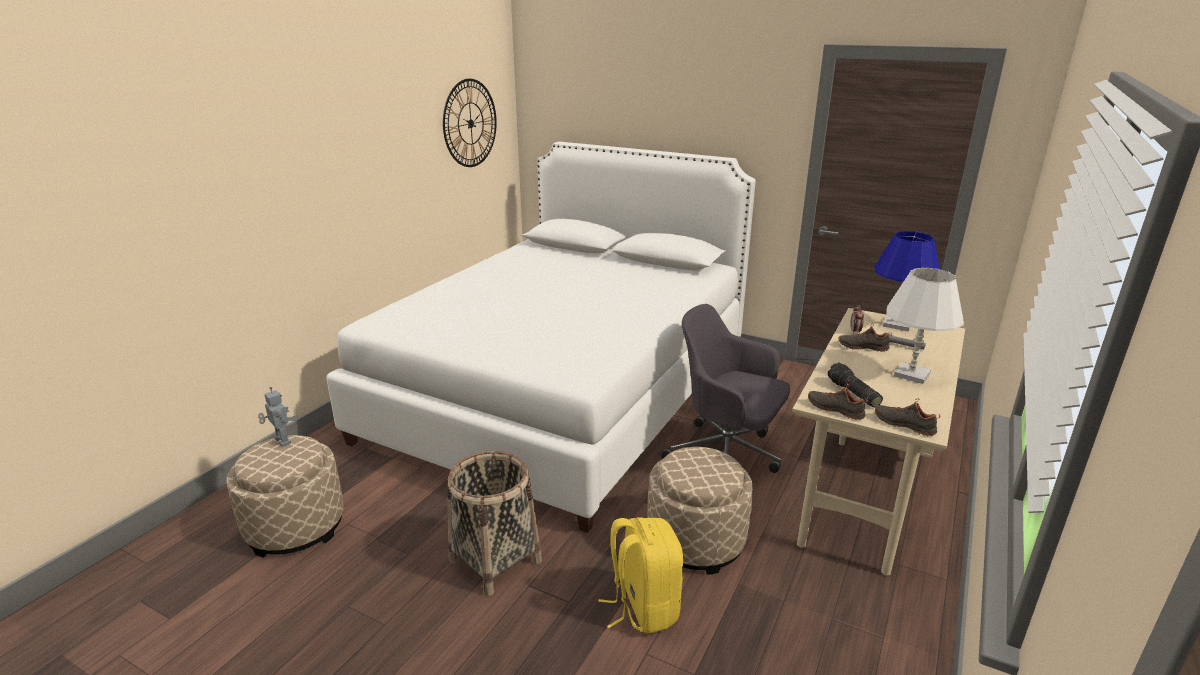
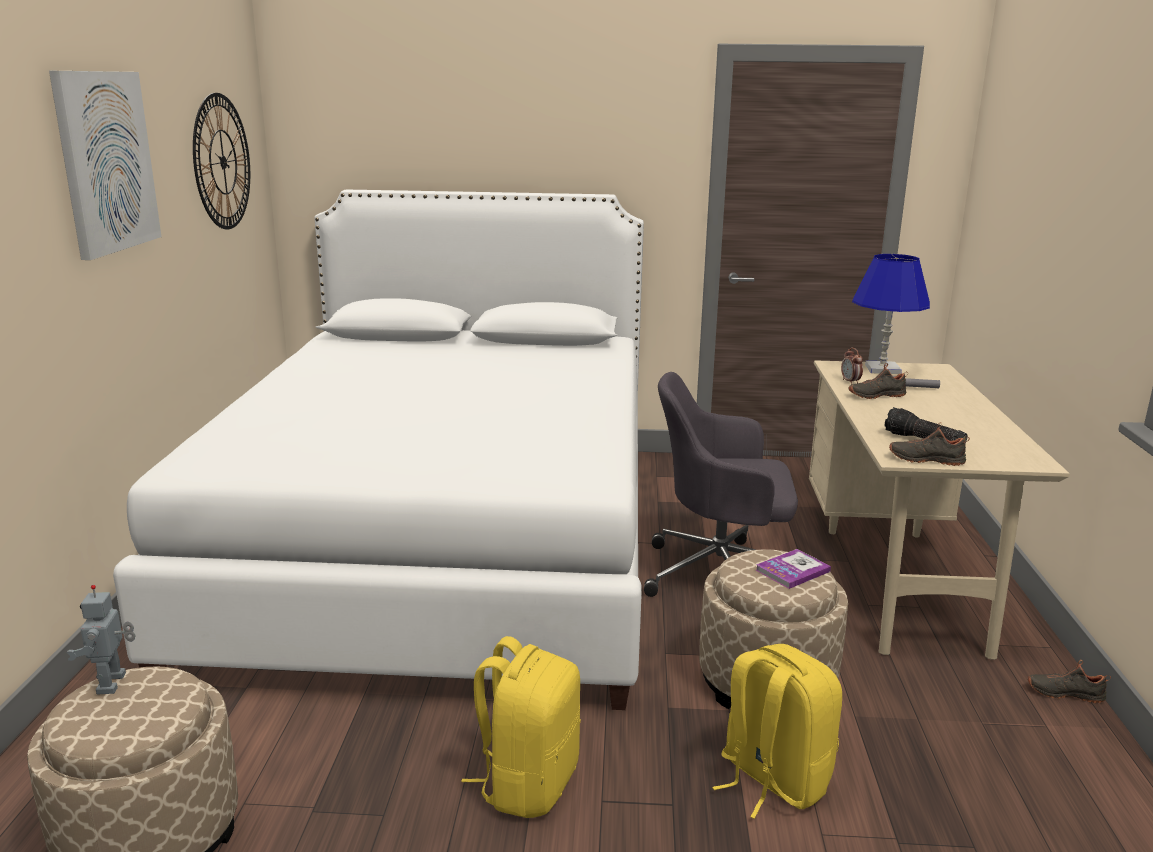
camera: 25 degrees left, 5 degrees down
toy robot [258,387,297,447] -> toy robot turned 120 degrees counterclockwise [66,585,135,695]
basket [447,451,542,596] -> yellow backpack [461,636,581,818]
black shoe [875,398,941,436] -> black shoe moved to [1028,660,1111,703]
white table lamp [886,268,964,384] -> none
none -> picture [49,71,161,260]
none -> book [756,549,831,589]

